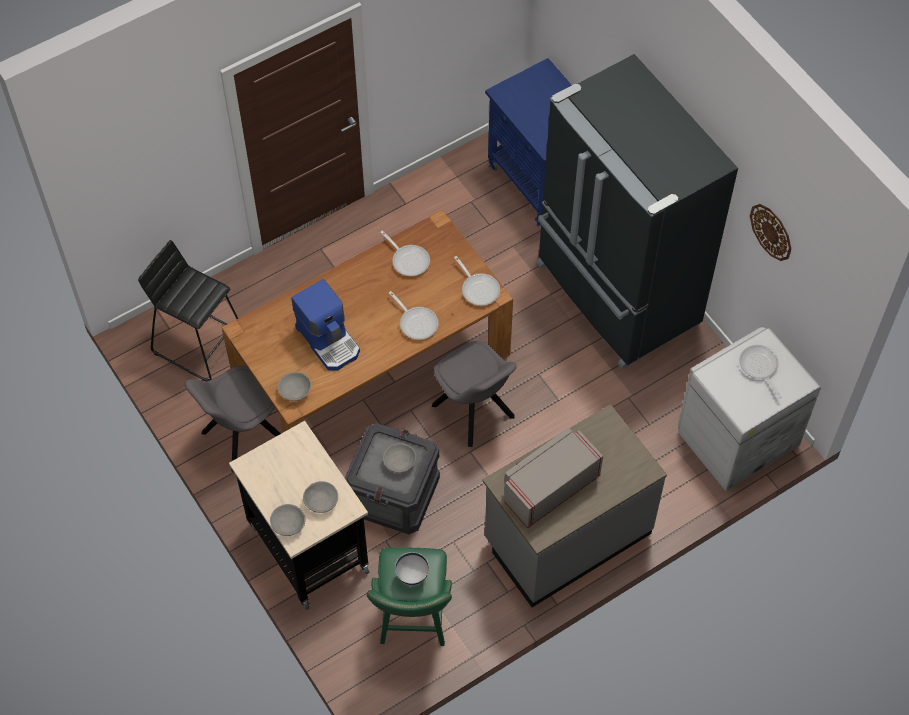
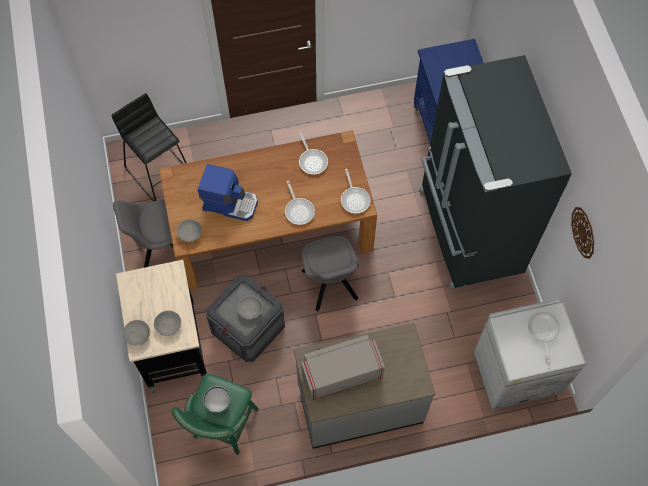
camera: 20 degrees right, 5 degrees up
coffee machine [291,279,360,370] -> coffee machine turned 60 degrees counterclockwise [198,164,258,221]

